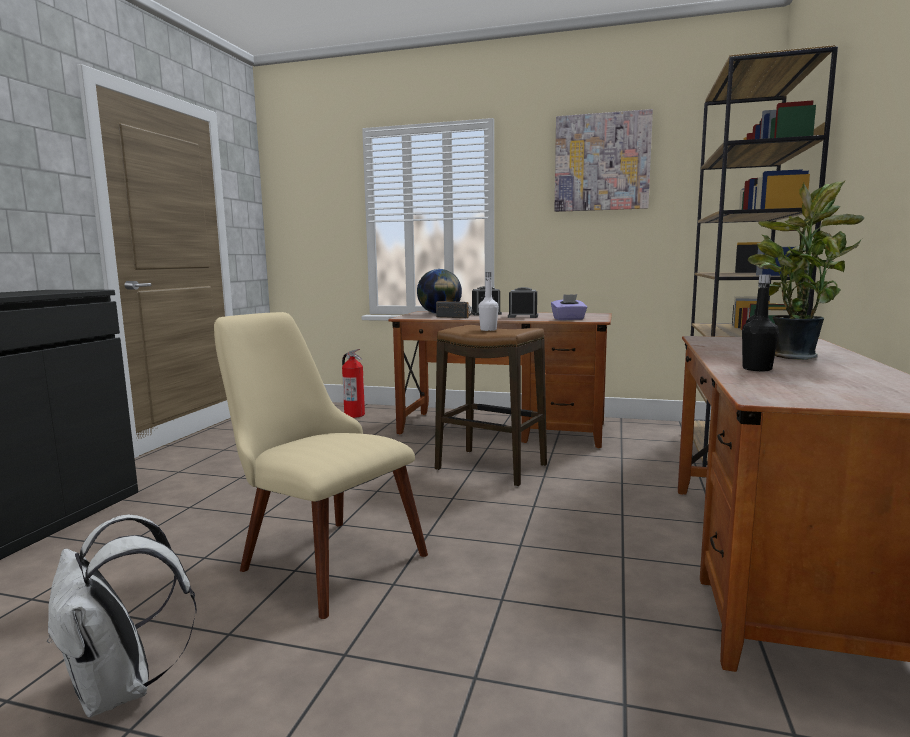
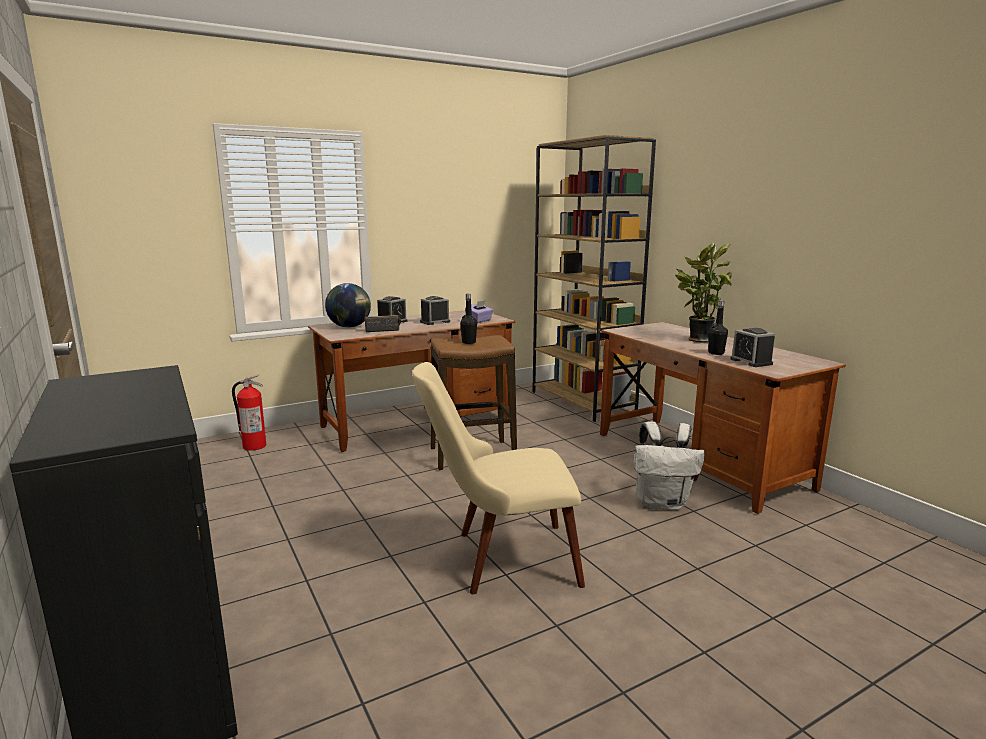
camera: 45 degrees left, 5 degrees up
white backpack [47,515,197,718] -> white backpack moved to [634,421,705,511]
white bottle [479,272,498,331] -> black bottle [460,294,477,344]
picture [554,109,653,212] -> none
none -> alarm clock [730,328,775,367]

